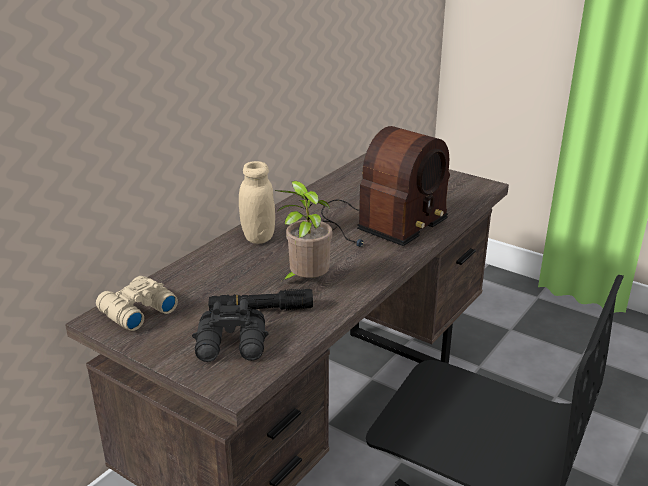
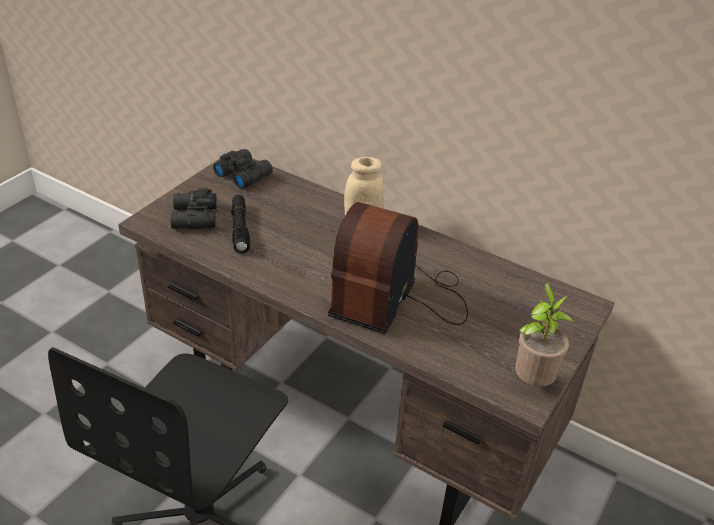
camera: 85 degrees right, 10 degrees up
beige binoculars [96,276,178,331] -> black binoculars [213,149,273,189]
potted plant [275,181,332,281] -> potted plant moved to [515,283,573,386]
radio [321,126,450,247] -> radio turned 75 degrees clockwise [328,202,468,334]

